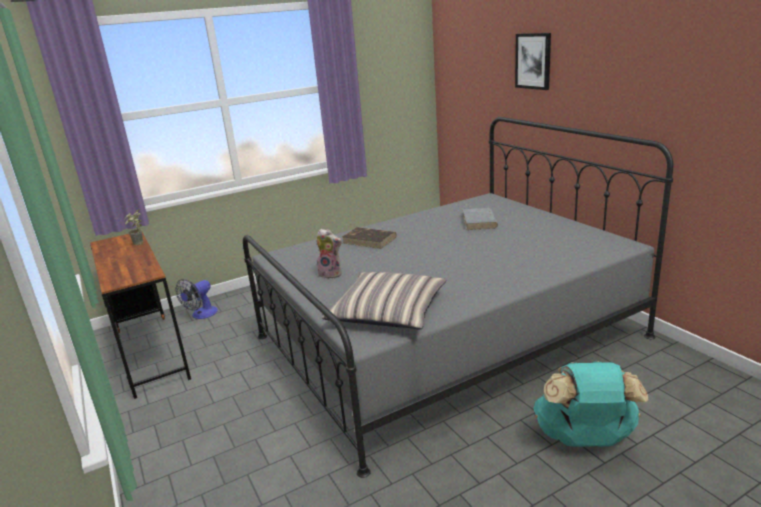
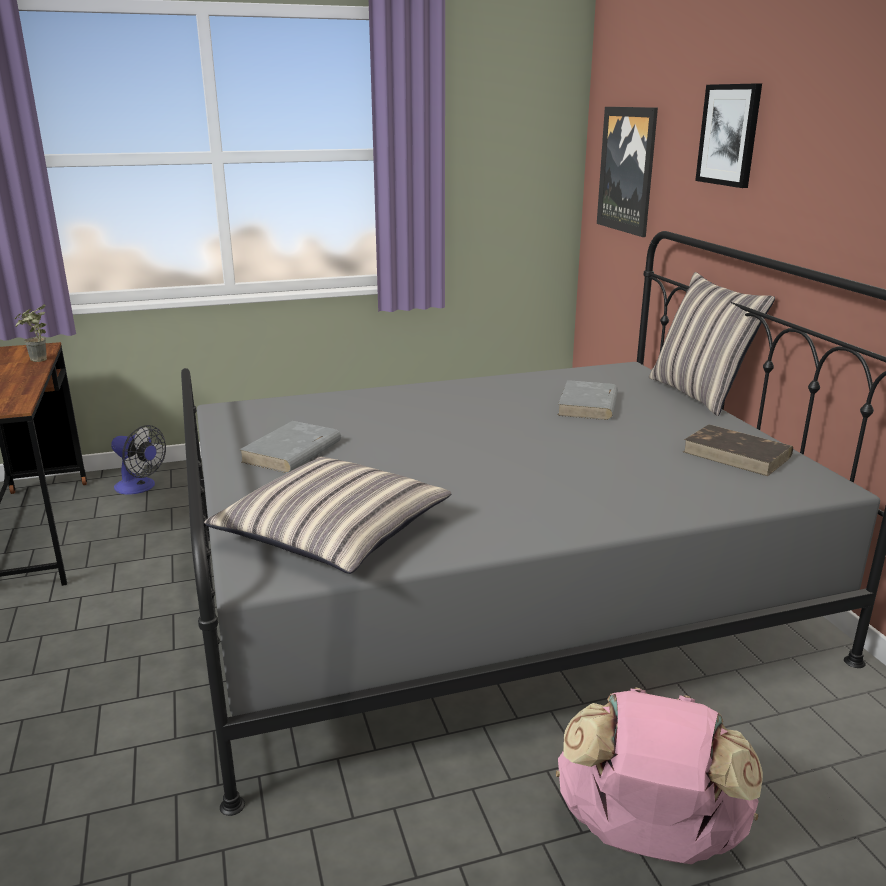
camera: 10 degrees right, 0 degrees up
fan [175,279,218,319] -> fan turned 105 degrees counterclockwise [111,425,166,494]
plush toy [316,229,342,279] -> grey book [239,421,341,473]
brown book [342,227,396,249] -> brown book moved to [683,424,793,476]
turquoise backpack [534,361,648,447] -> pink backpack [556,687,763,864]
none -> picture [597,107,658,237]
none -> pillow [649,272,775,416]

